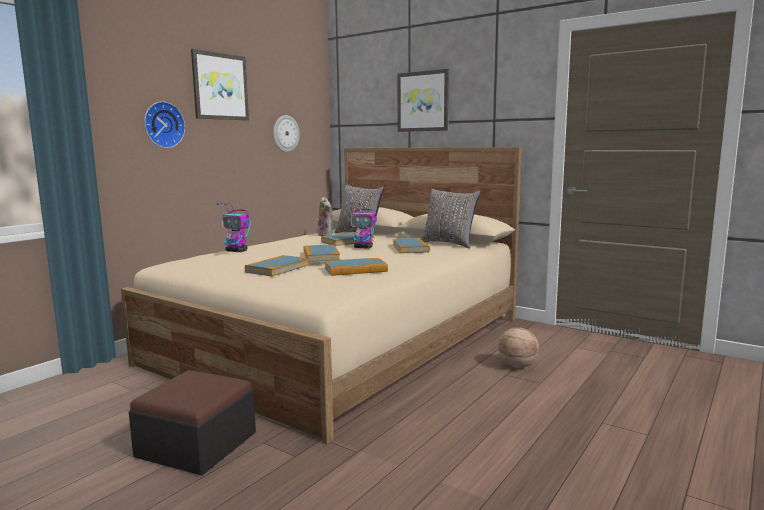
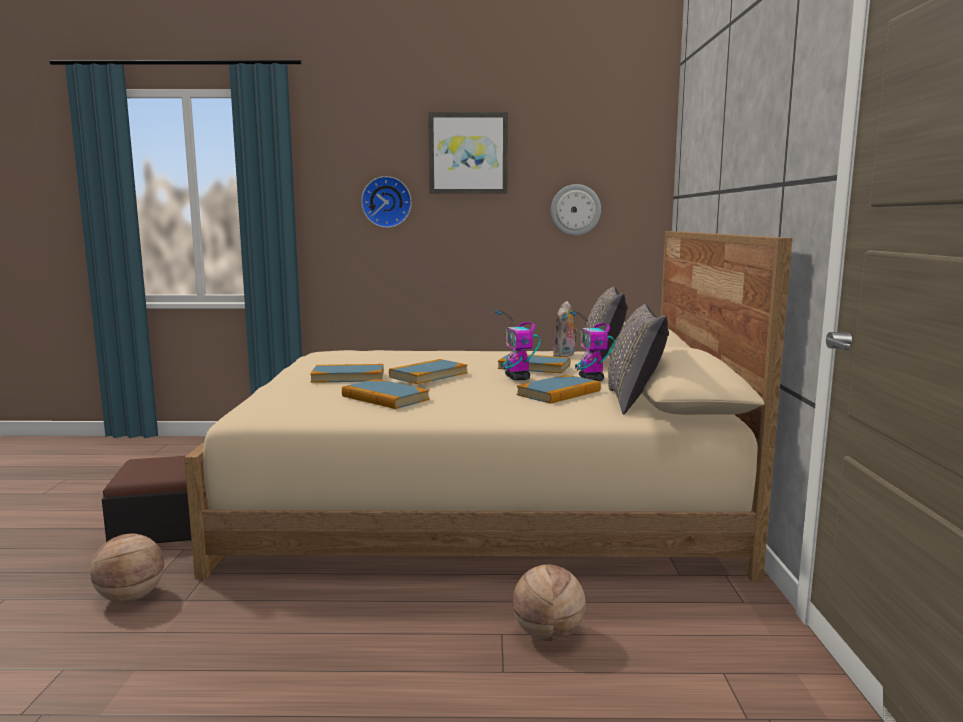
camera: 55 degrees right, 0 degrees up
toy robot [217,203,251,252] -> toy robot moved to [570,311,615,381]
picture [397,69,449,132] -> none
none -> basketball [90,534,164,602]

